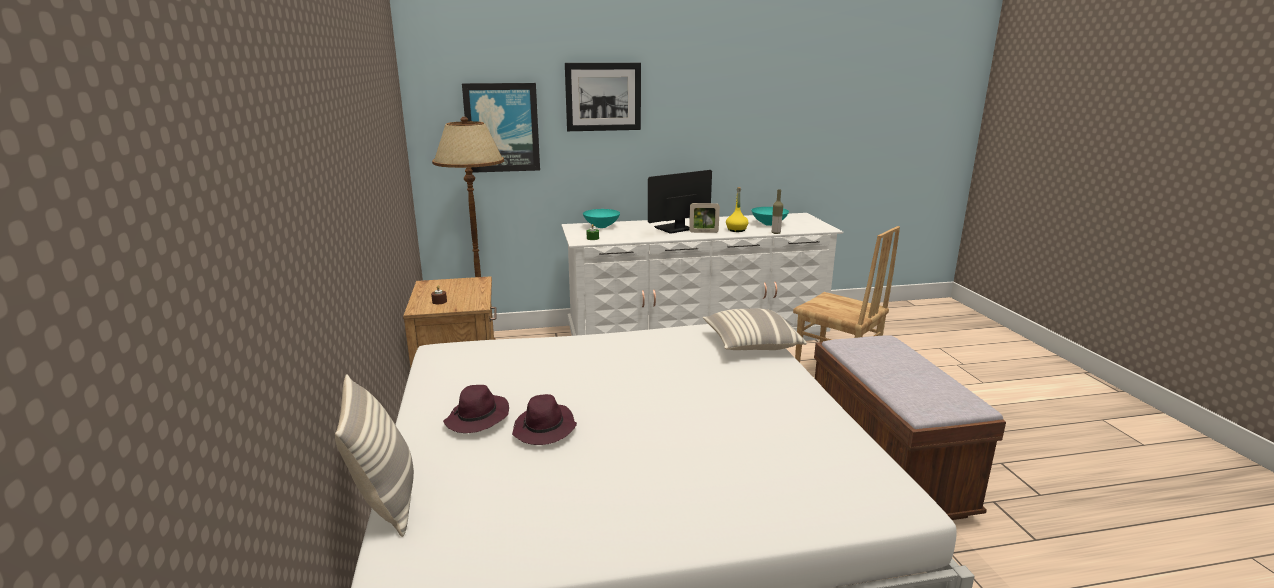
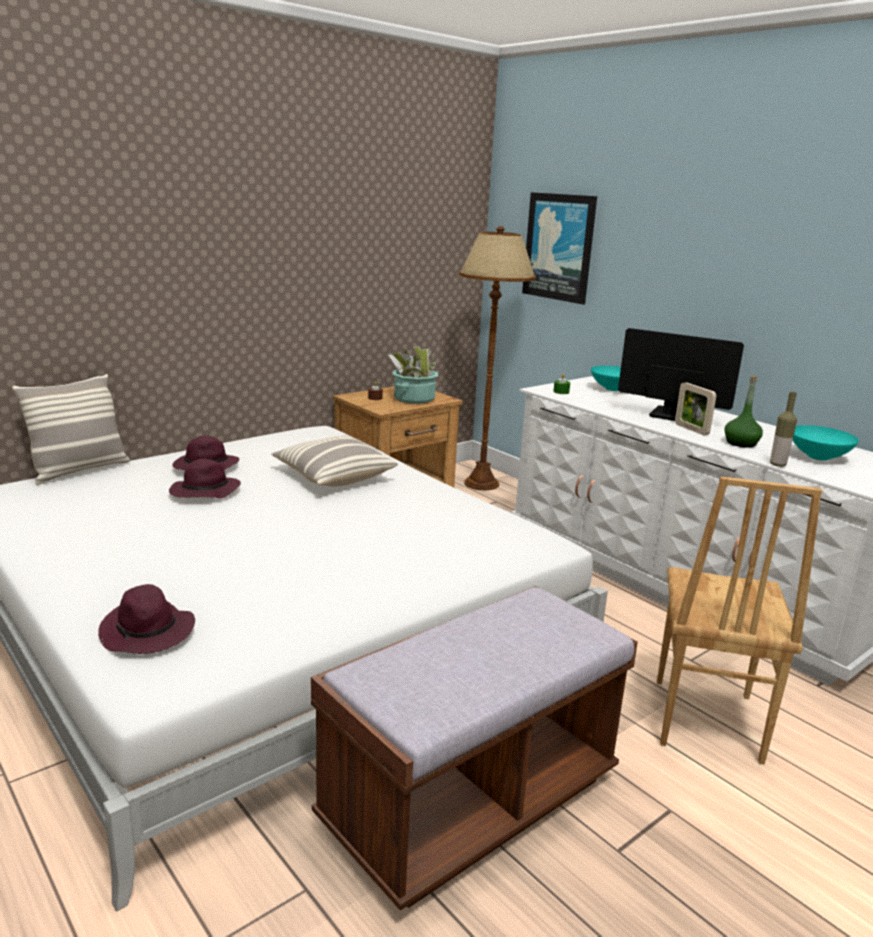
camera: 60 degrees right, 0 degrees up
picture [565,63,641,131] -> none
pillow [703,309,807,350] -> pillow moved to [271,436,398,486]
yellow bottle [726,187,749,232] -> green bottle [724,376,763,448]
none -> purple hat [98,584,195,654]
none -> potted plant [389,346,438,404]

